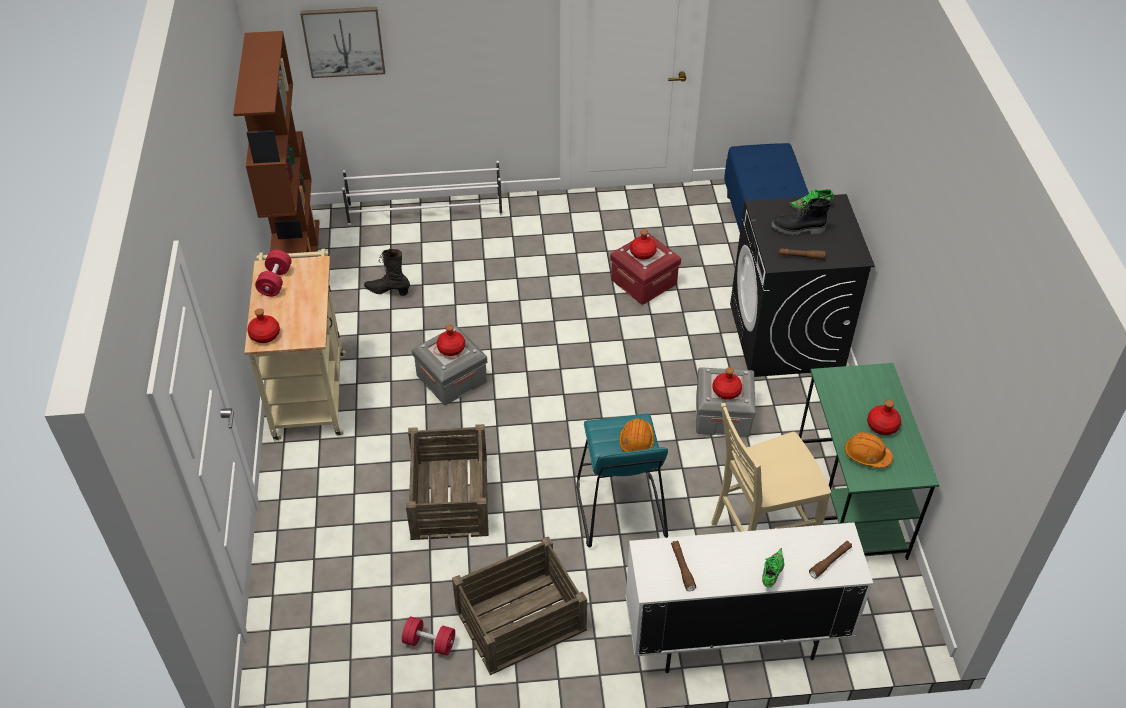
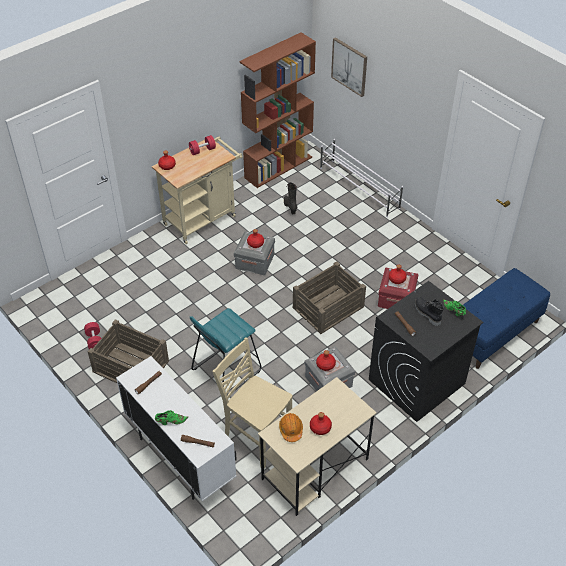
camera: 55 degrees right, 0 degrees up
crate [406,424,489,540] -> crate moved to [292,261,366,334]
orange hard hat [619,418,654,452] -> none
green desk [799,363,939,560] -> beige desk [258,377,377,516]

